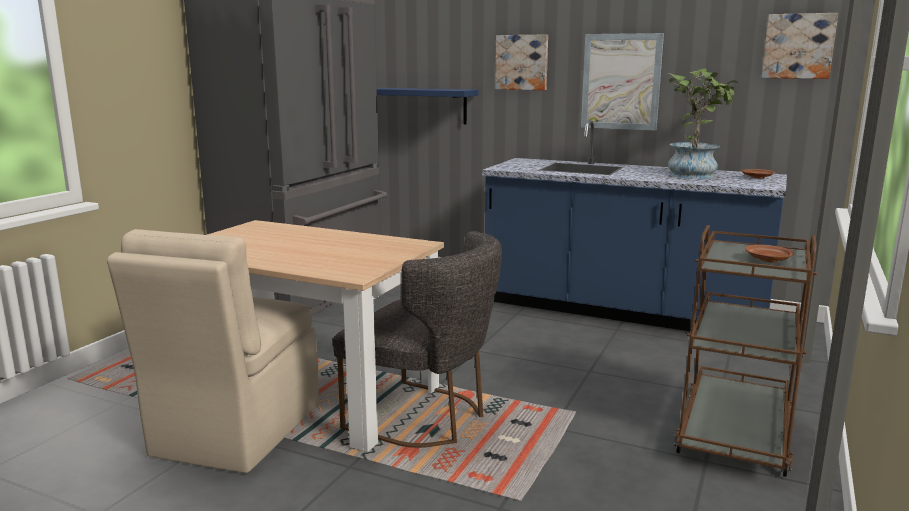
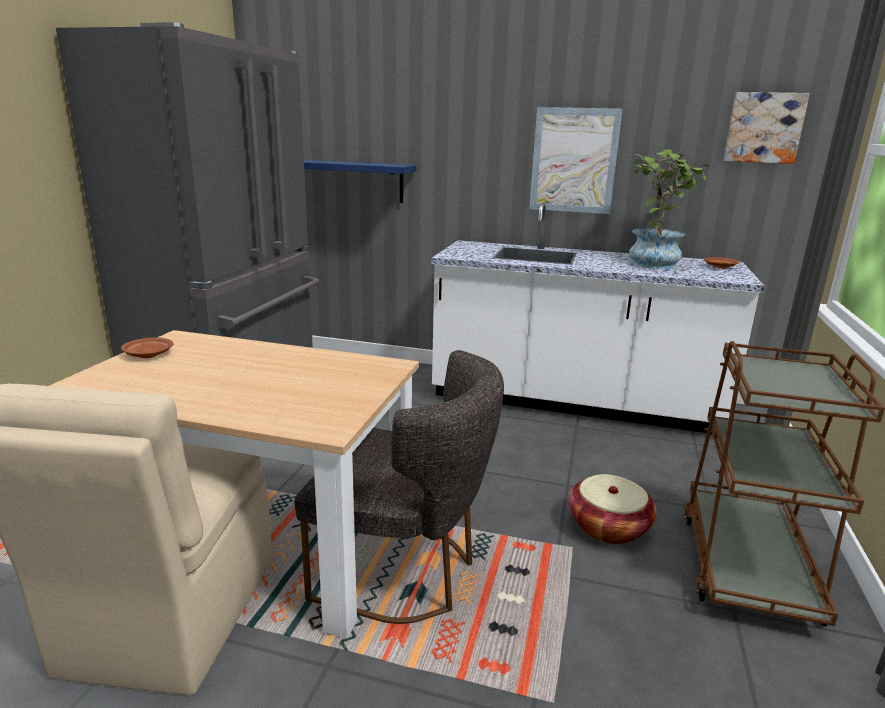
camera: 10 degrees left, 5 degrees up
blue counter [482,120,787,331] -> white counter [431,202,764,434]
picture [495,34,548,90] -> none
brown plate [745,245,794,263] -> brown plate moved to [121,337,174,358]
none -> basket [568,474,657,544]

